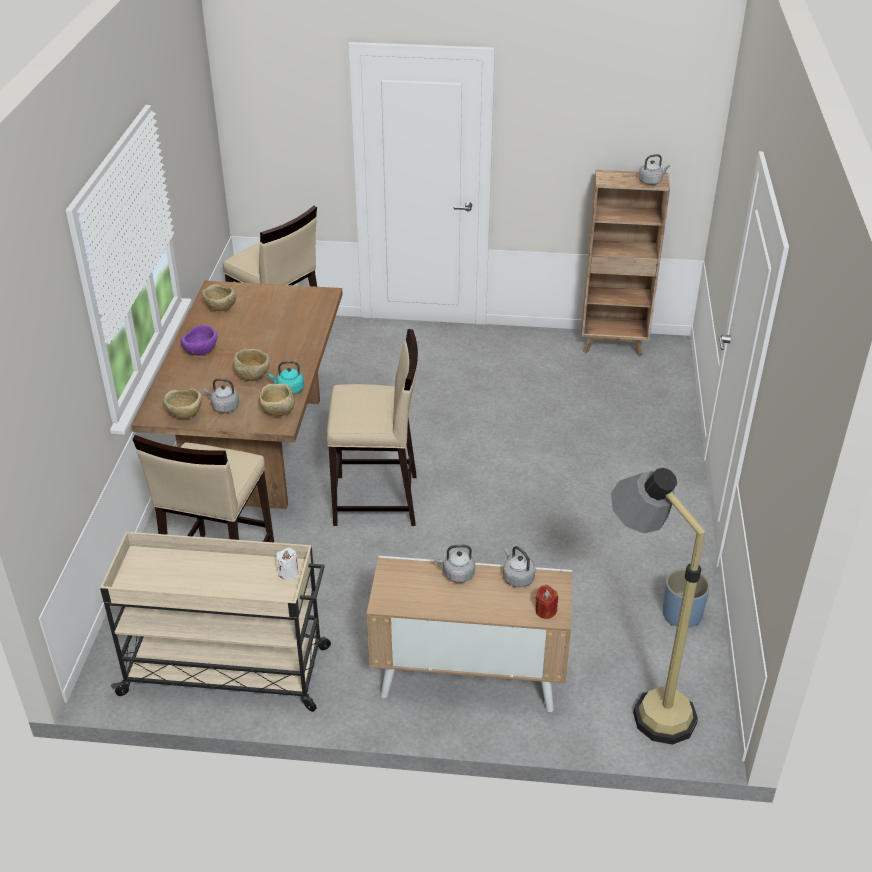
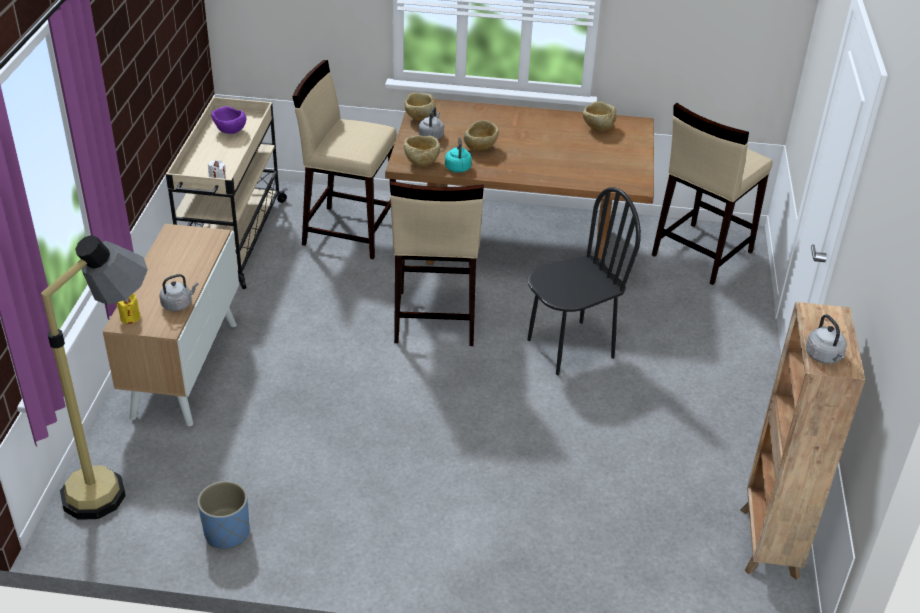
camera: 90 degrees right, 0 degrees up
purple bowl [181,325,217,356] -> purple bowl moved to [211,106,246,134]
grey kettle [434,545,475,583] -> none
red candle [535,585,558,619] -> yellow candle [117,293,141,324]
none -> black chair [527,187,641,375]

